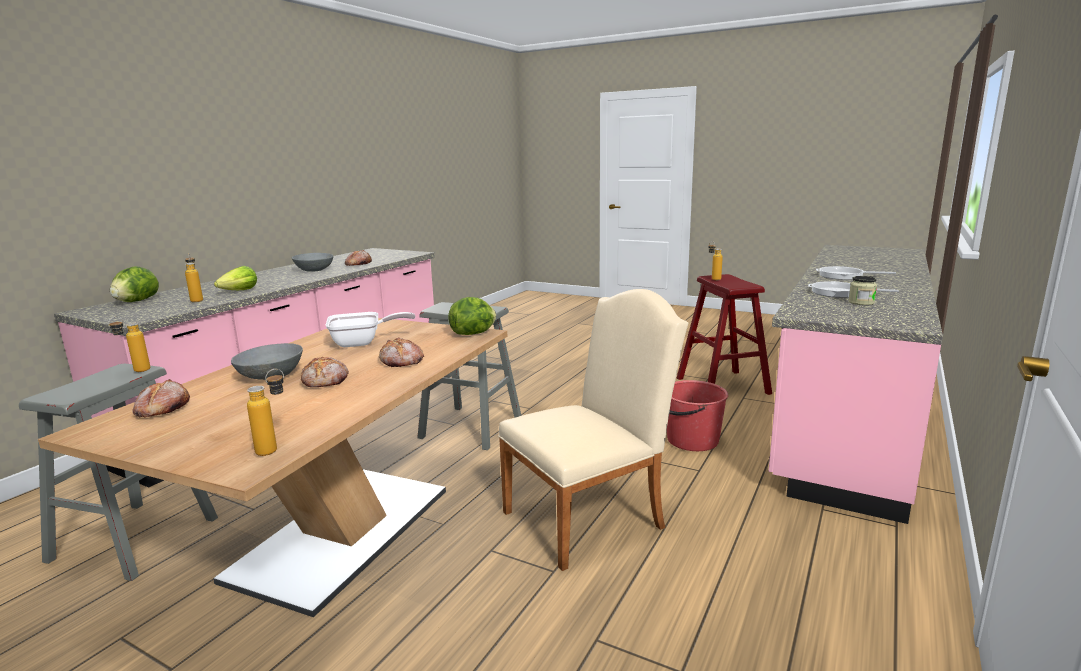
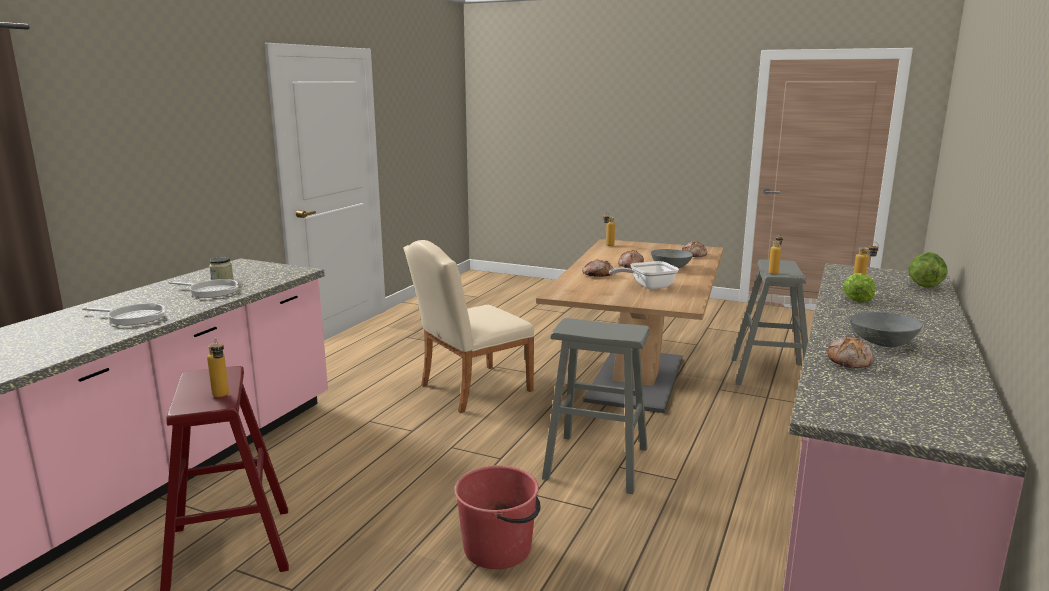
camera: 175 degrees right, 0 degrees up
lettuce [448,297,496,335] -> none
red bucket [667,380,728,451] -> red bucket moved to [454,465,541,569]

